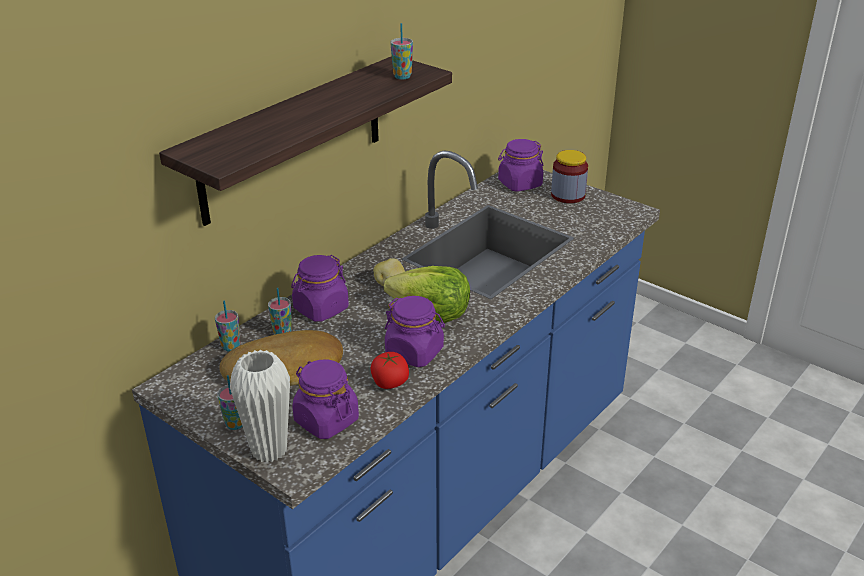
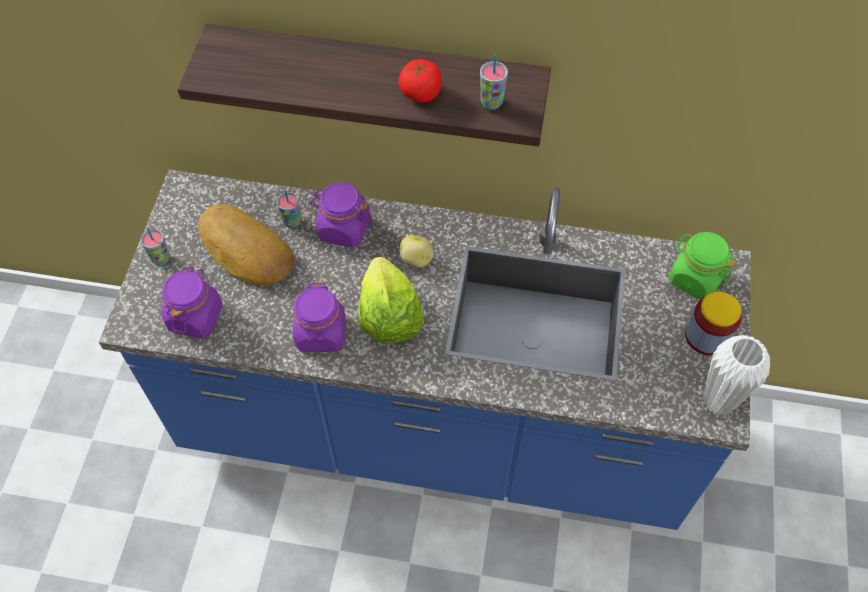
camera: 60 degrees right, 25 degrees up
cup [215,301,240,352] -> none
white vase [230,350,290,463] -> white vase moved to [703,335,770,415]
tomato [371,352,409,389] -> tomato moved to [399,59,442,102]
purple jar [498,139,544,192] -> green jar [669,232,735,299]

